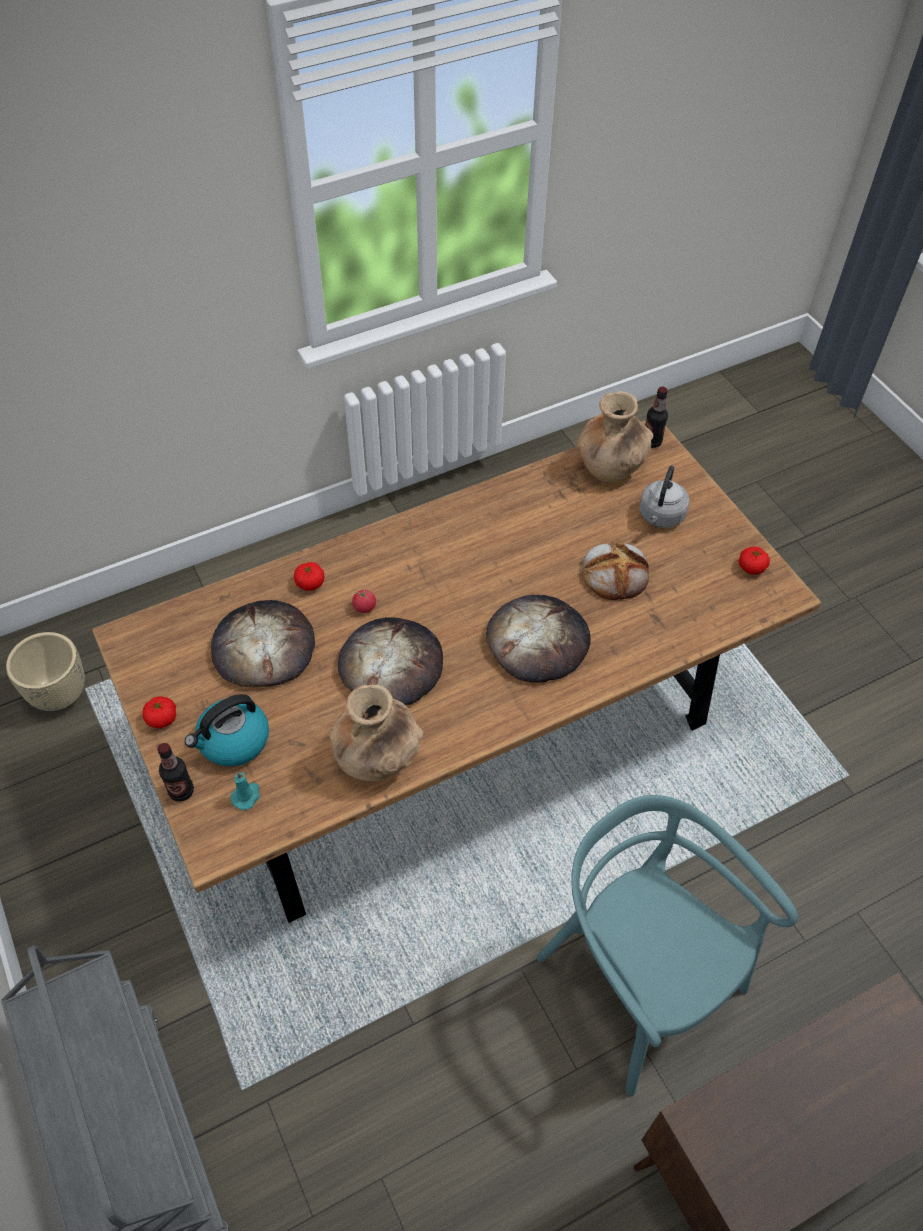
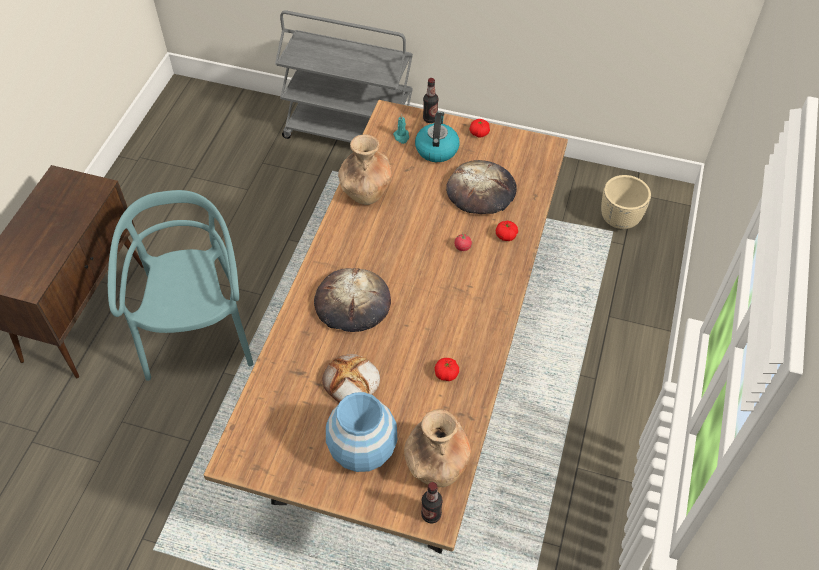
camera: 135 degrees right, 0 degrees up
bread [338,617,443,706] -> none
turquoise chair [537,795,798,1096] -> turquoise chair turned 105 degrees counterclockwise [108,190,254,381]
grey kettle [639,465,690,528] -> blue vase [326,392,397,472]
tomato [738,547,770,575] -> tomato moved to [435,358,459,381]

